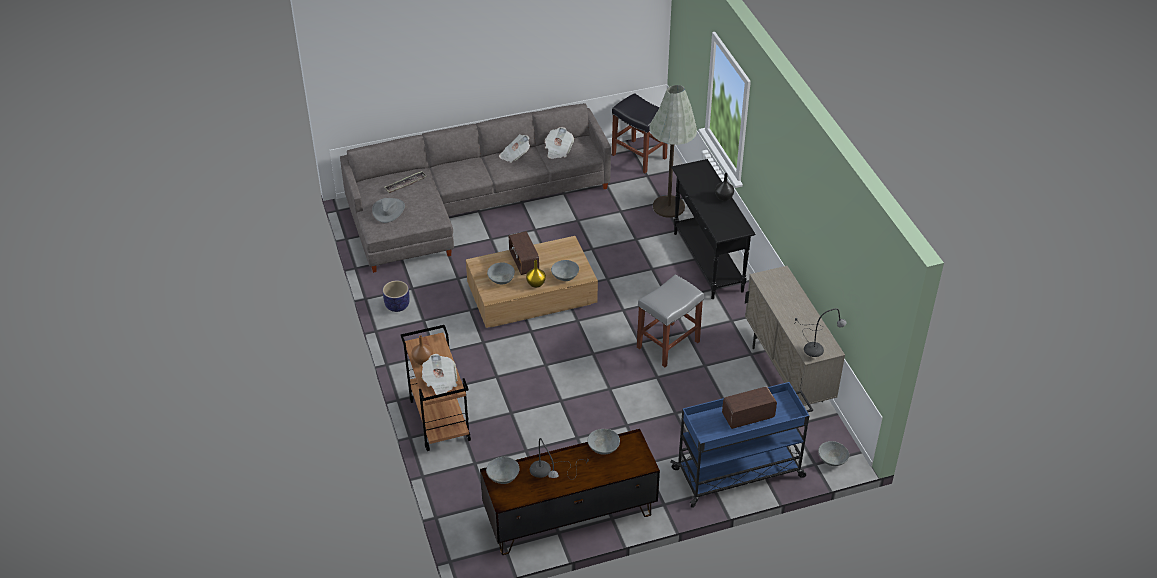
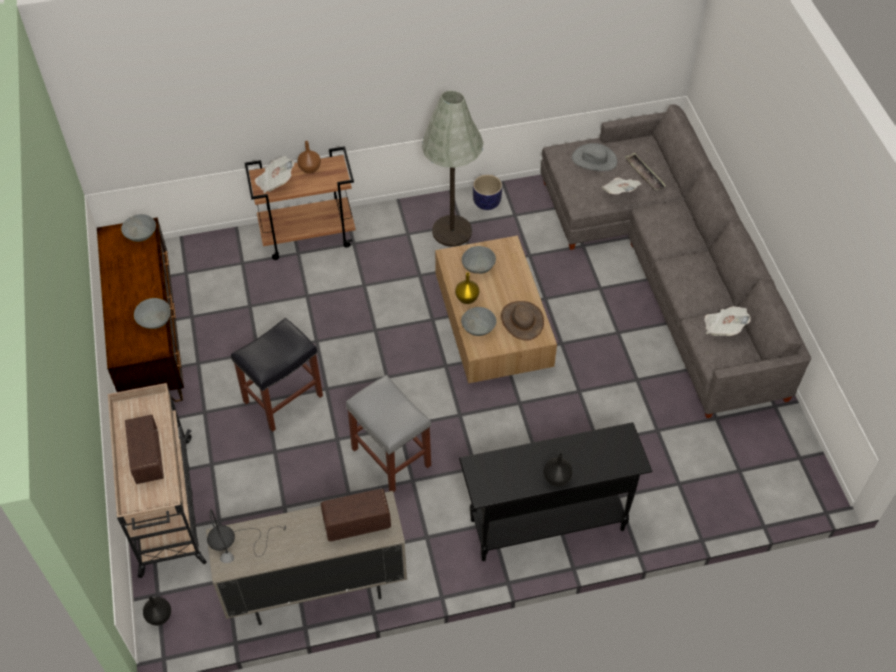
camera: 95 degrees right, 10 degrees up
newspaper [499,134,530,163] -> newspaper moved to [602,177,641,194]
radio [509,231,539,275] -> radio moved to [321,489,391,541]
grey table lamp [530,438,589,480] -> none
black stool [612,93,668,173] -> black stool moved to [231,318,323,432]
grey floor lamp [650,85,697,218] -> grey floor lamp moved to [422,91,483,247]
blue cart [670,382,813,508] -> beige cart [108,383,207,578]
grey bowl [818,441,849,466] -> black vase [143,596,171,626]
none -> brown hat [501,301,544,340]

